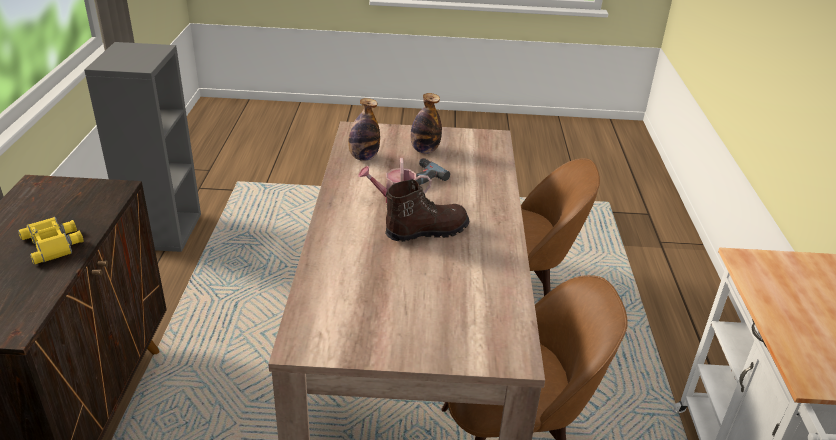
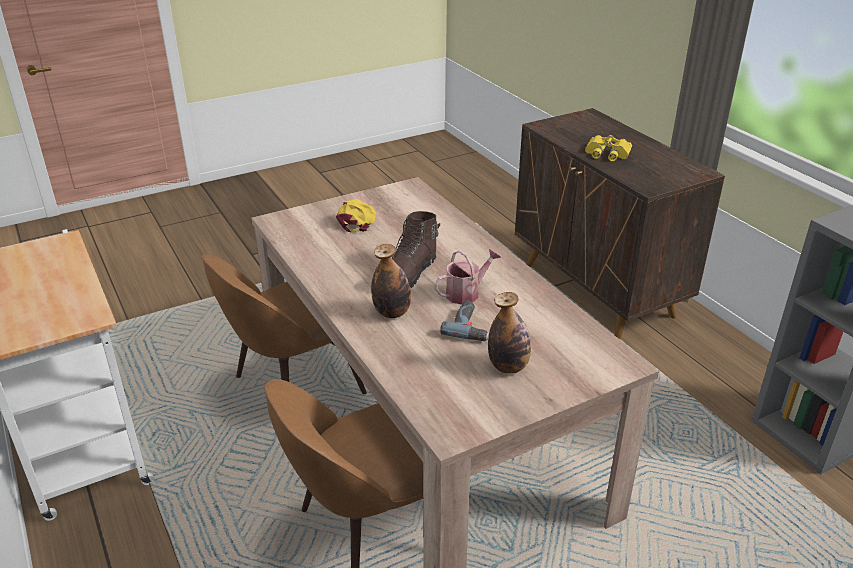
camera: 150 degrees right, 0 degrees up
bottle [348,98,380,161] -> bottle moved to [371,244,411,318]
none -> yellow cap [336,199,376,233]

